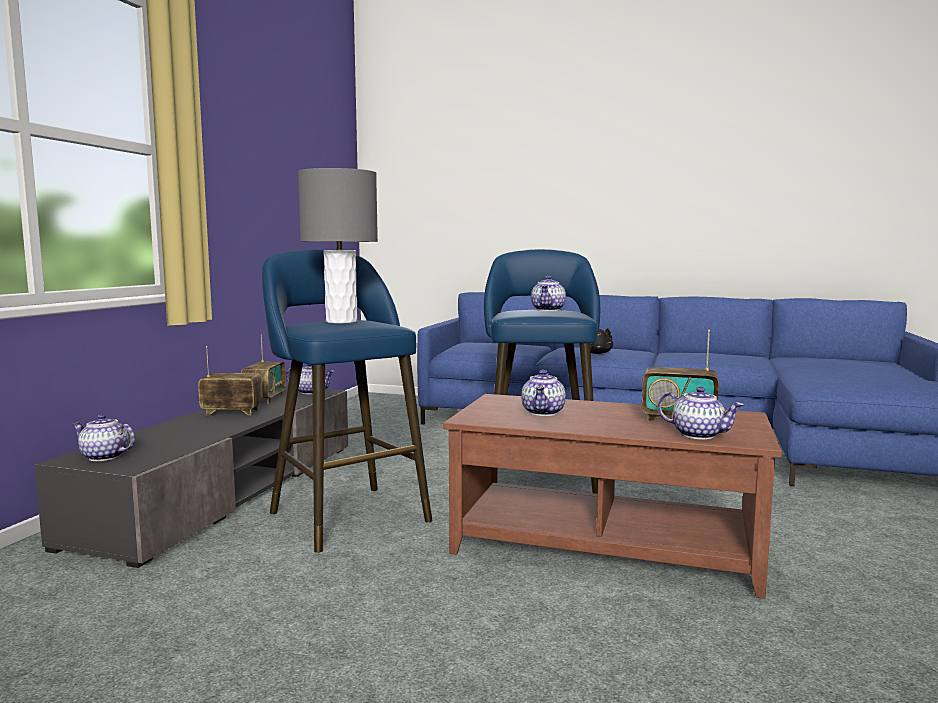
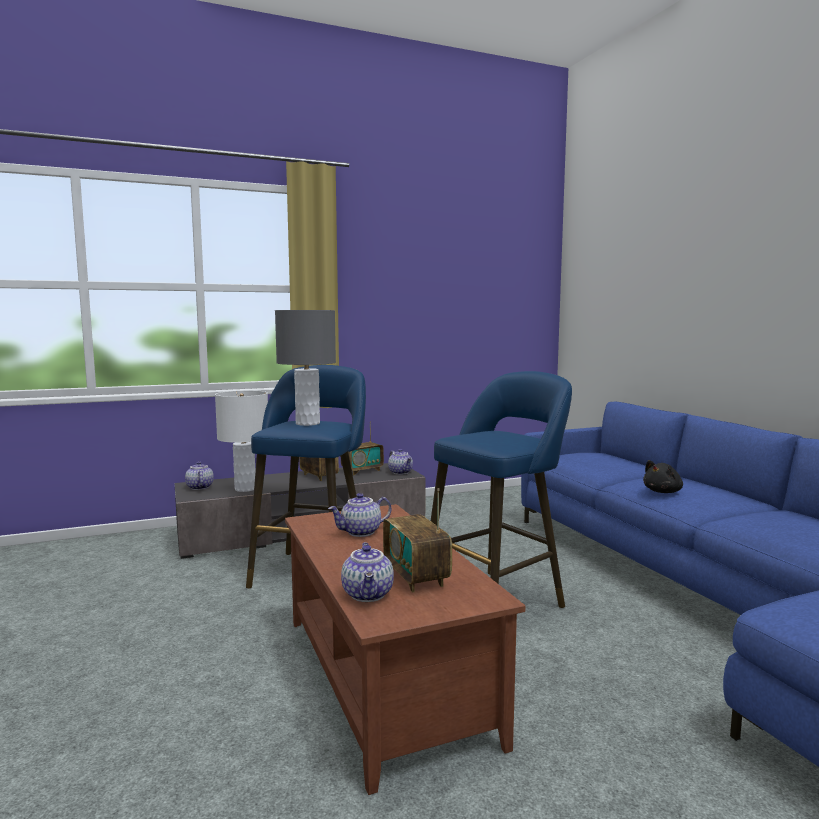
camera: 50 degrees right, 0 degrees up
teapot [531,276,566,311] -> none
none -> white table lamp [215,390,268,492]

